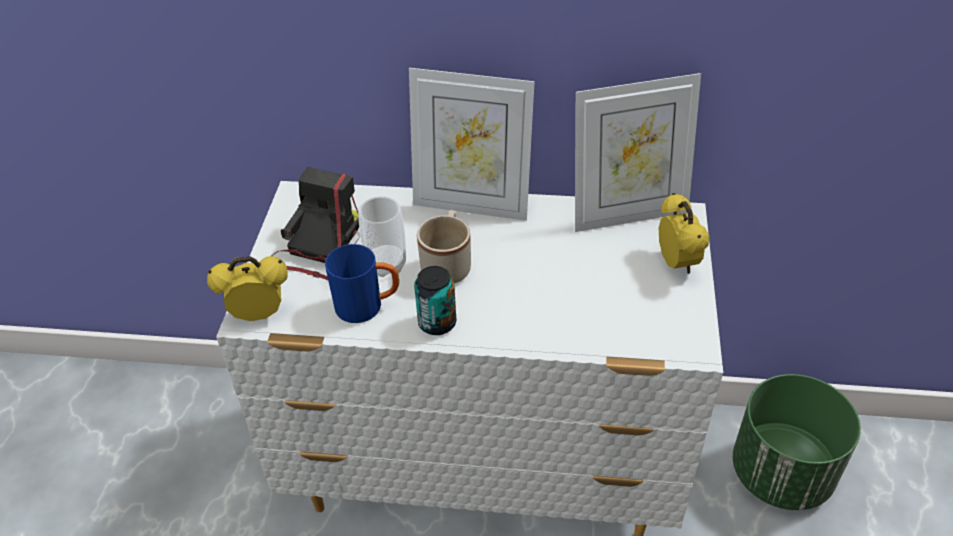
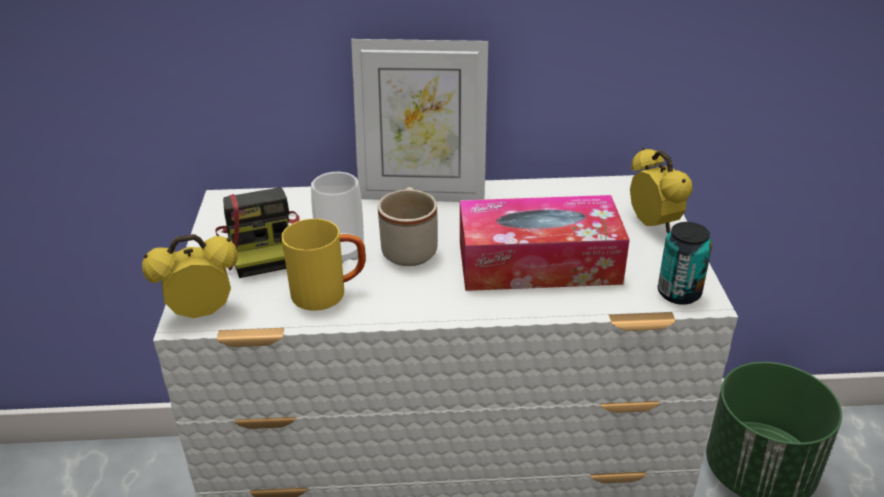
camera: 10 degrees left, 10 degrees down
camera [271,167,360,280] -> camera turned 150 degrees clockwise [215,187,300,278]
blue mug [325,244,399,323] -> yellow mug [281,219,366,311]
can [414,266,456,335] -> can moved to [658,222,712,305]
picture frame [575,73,701,232] -> none
none -> tissue box [460,195,630,291]

